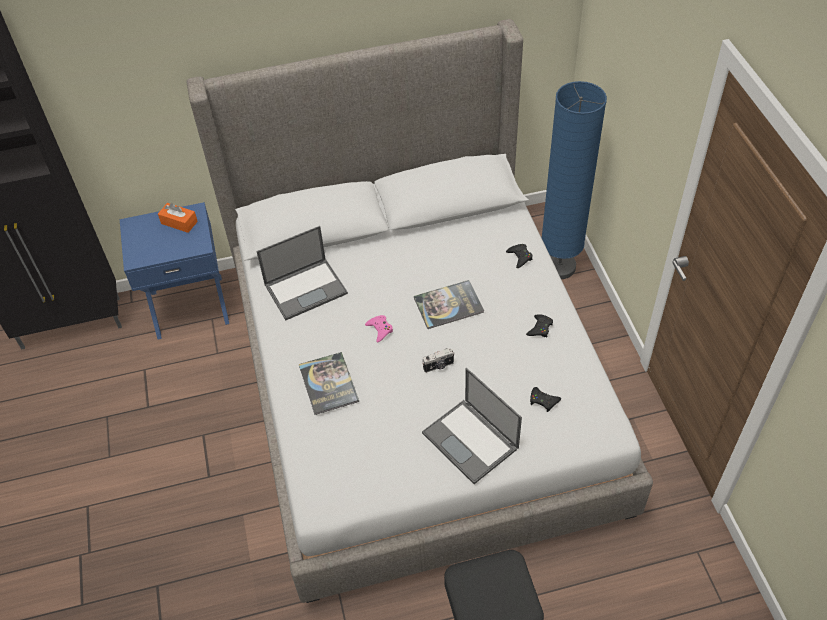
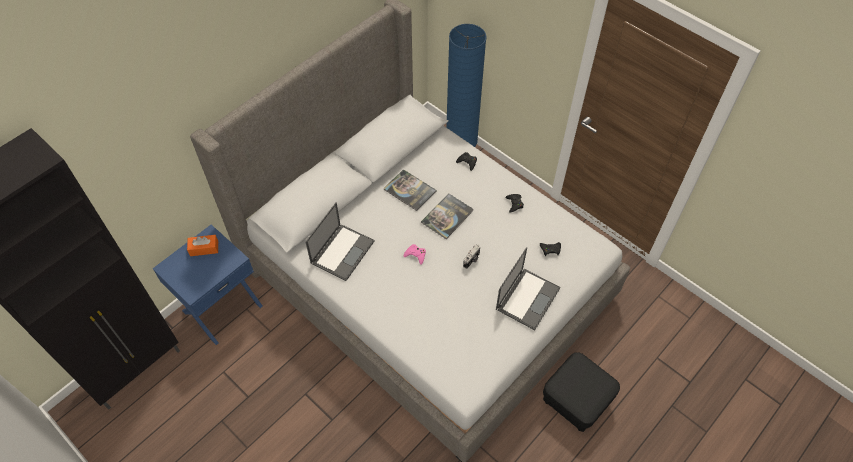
camera: 35 degrees left, 5 degrees up
book [299,352,359,415] -> book moved to [384,169,437,211]
laptop [422,368,522,484] -> laptop turned 75 degrees counterclockwise [496,247,560,330]

